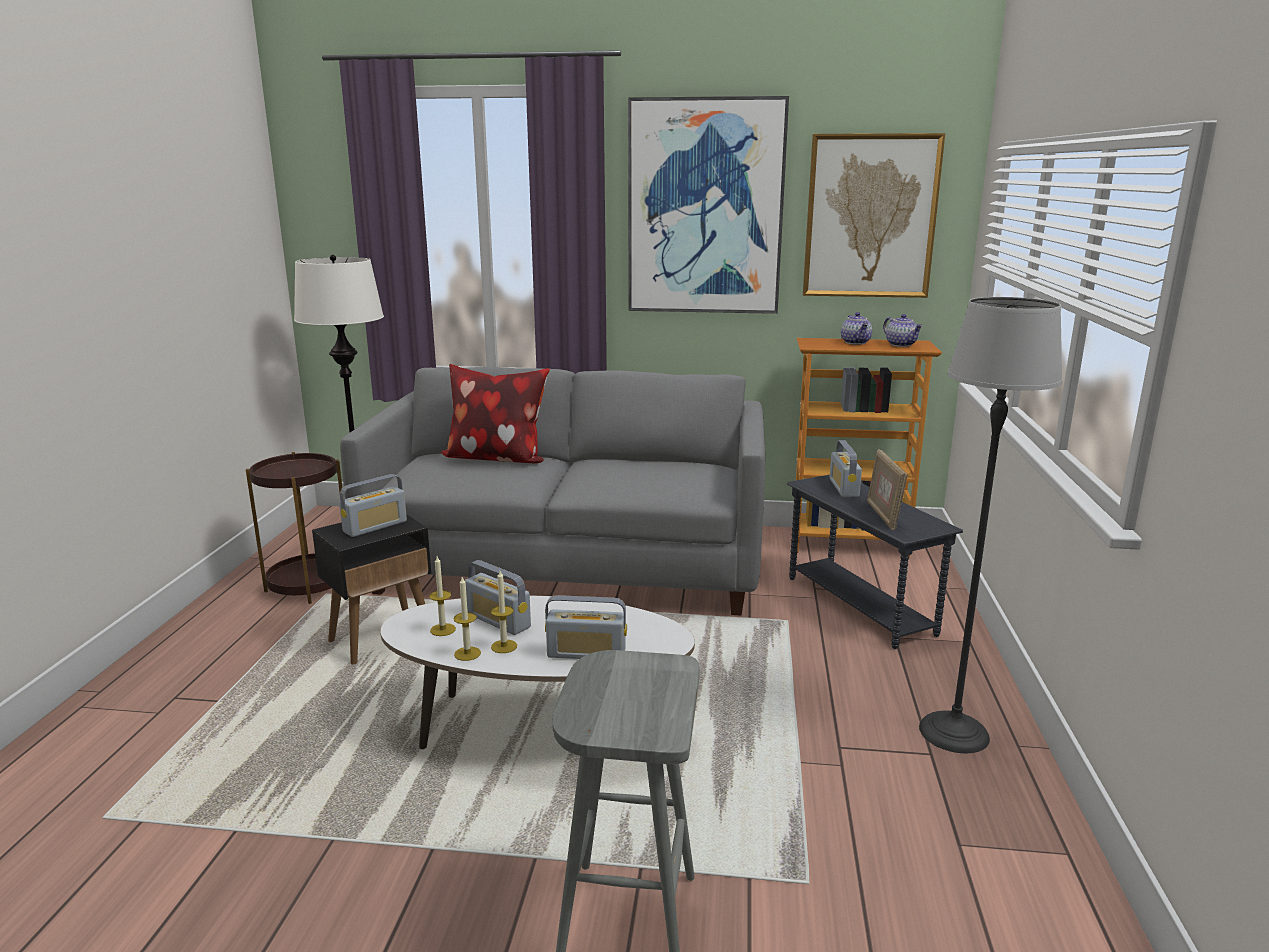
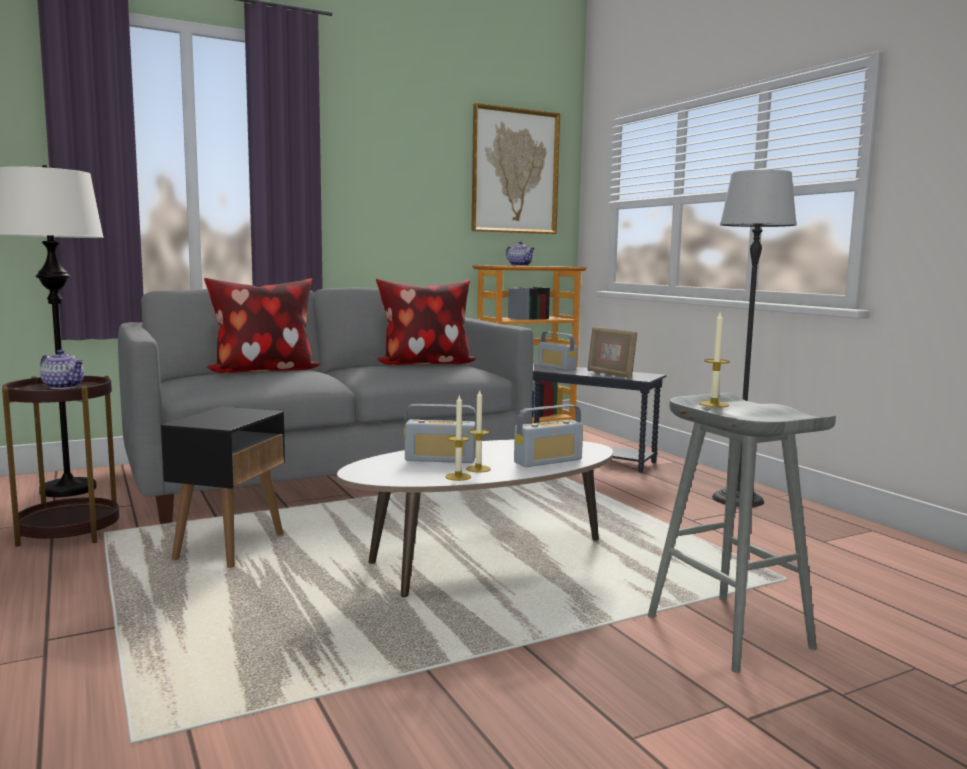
camera: 35 degrees left, 10 degrees down
radio [339,474,407,537] -> none
candle [429,556,456,636] -> candle moved to [699,312,730,407]
picture [628,96,789,314] -> none
teapot [883,314,923,347] -> teapot moved to [40,350,84,389]
none -> pillow [376,279,476,365]

